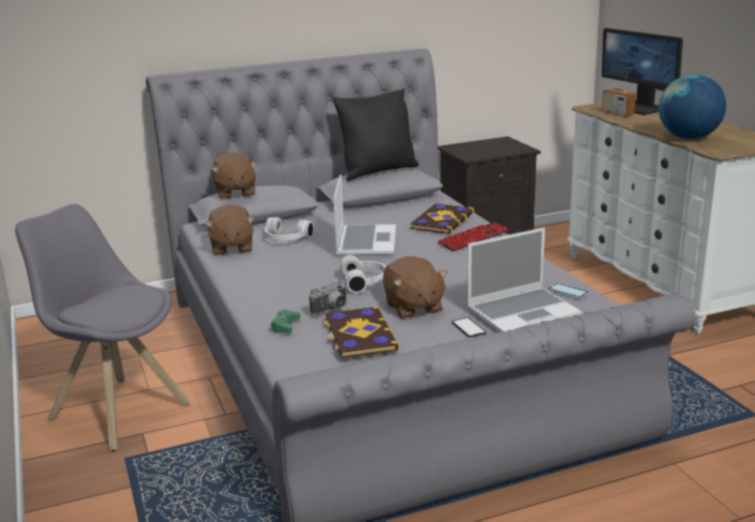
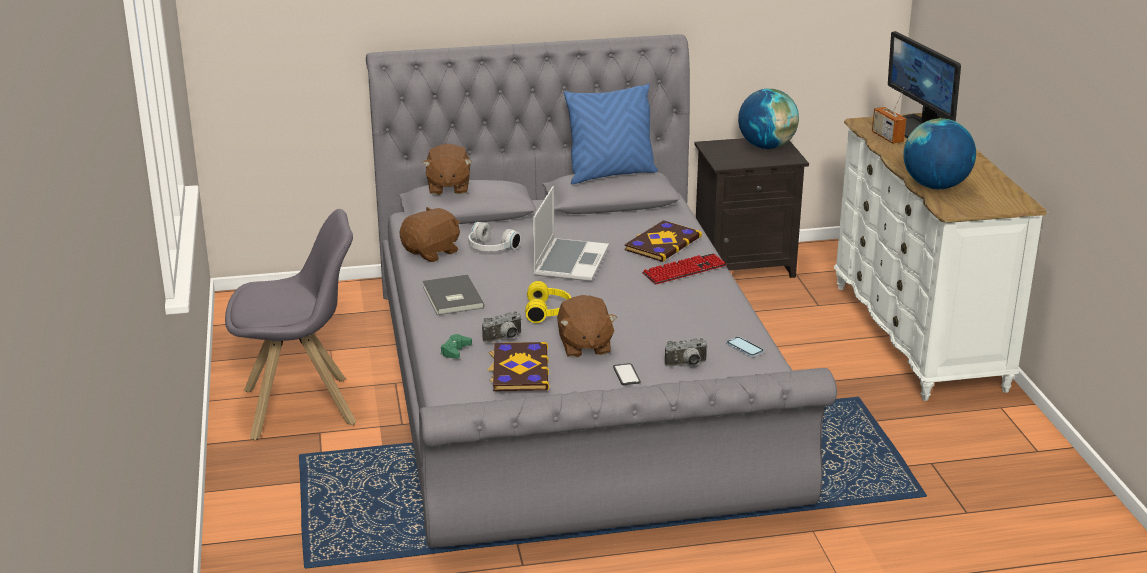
camera: 10 degrees right, 5 degrees up
grey chair [15,204,190,451] -> grey chair turned 120 degrees clockwise [225,209,356,440]
brown plush toy [205,205,255,256] -> brown plush toy turned 135 degrees counterclockwise [399,207,460,262]
black pillow [333,88,419,181] -> blue pillow [564,83,658,184]
white headphones [340,255,386,293] -> yellow headphones [525,281,571,323]
laptop [467,227,581,332] -> camera [665,338,708,367]
none -> grey book [423,274,484,315]
none -> globe [738,88,799,149]

